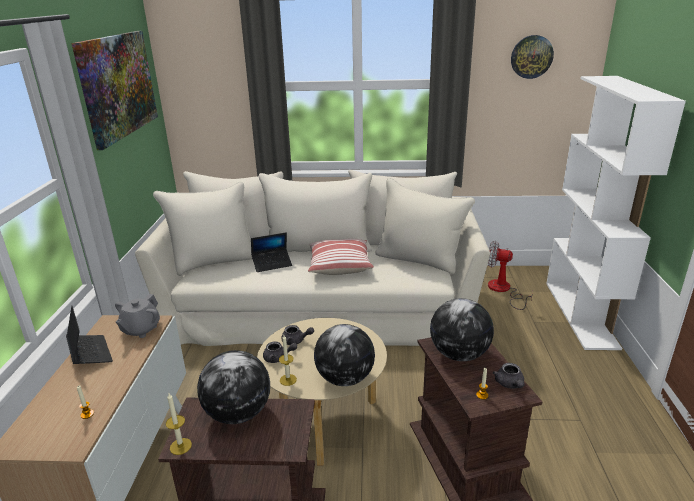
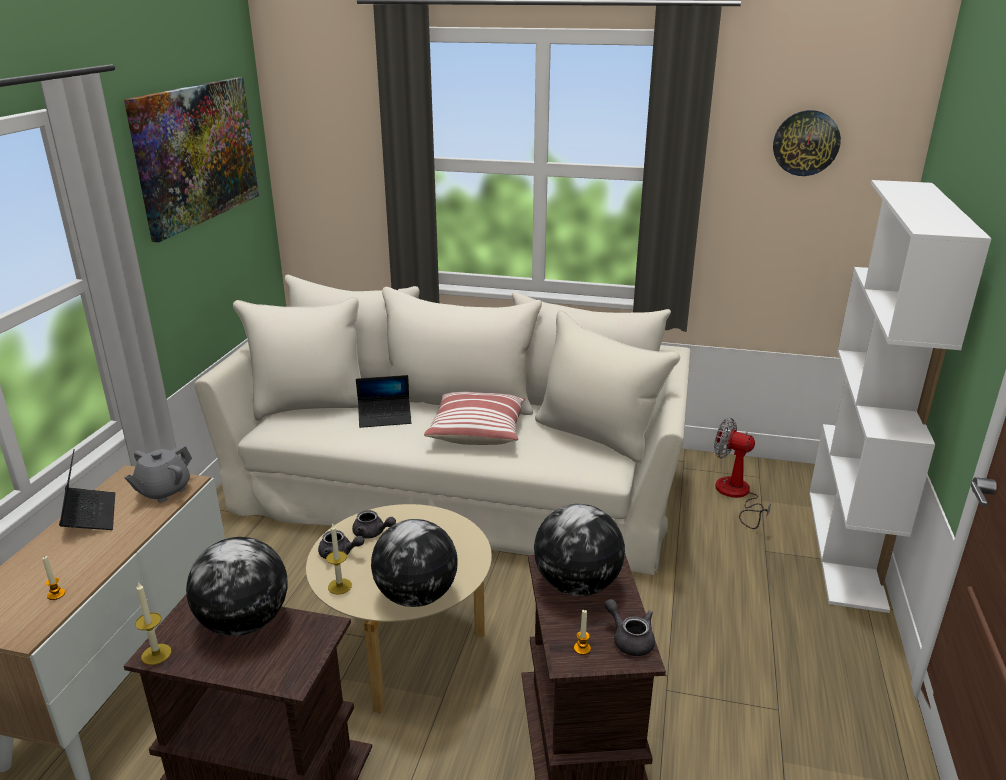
camera: 10 degrees right, 0 degrees up
grey teapot [493,363,525,389] -> grey teapot turned 135 degrees clockwise [605,599,655,656]

